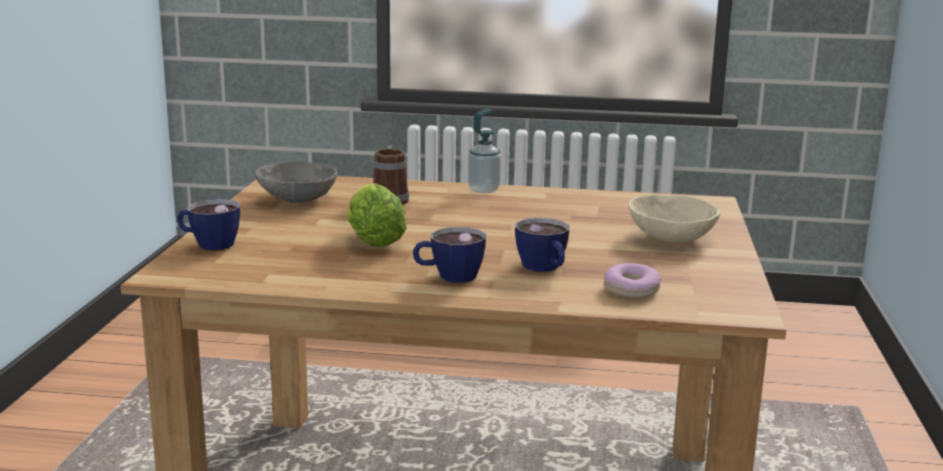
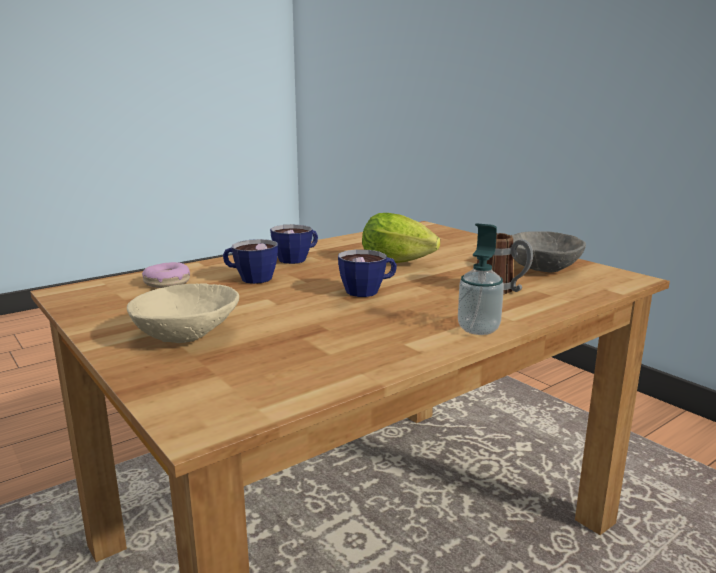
camera: 135 degrees right, 0 degrees up
cup [177,199,240,250] -> cup moved to [338,249,397,297]

